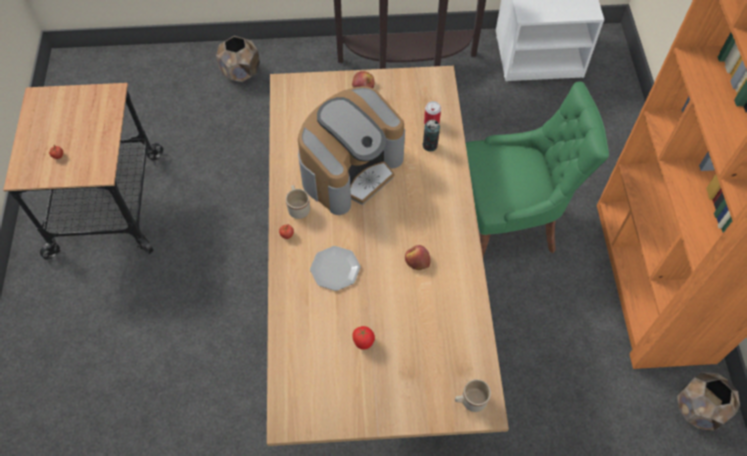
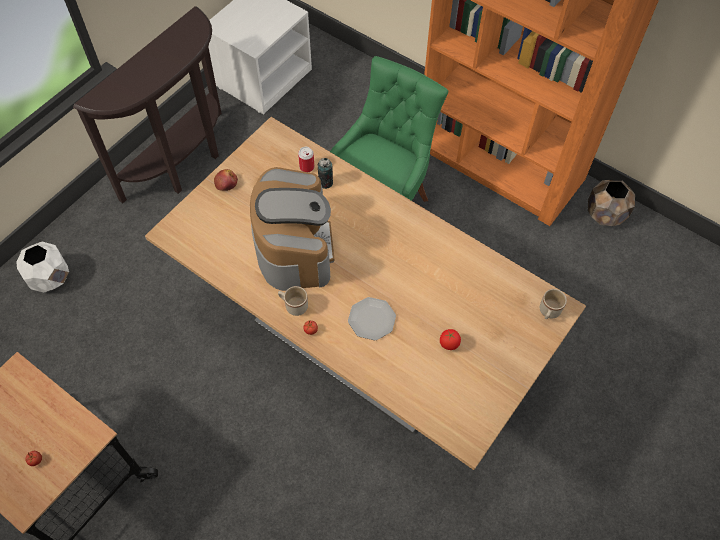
camera: 50 degrees left, 0 degrees up
brown planter [216,36,260,82] -> white planter [16,241,69,292]
apple [405,245,431,270] -> none

